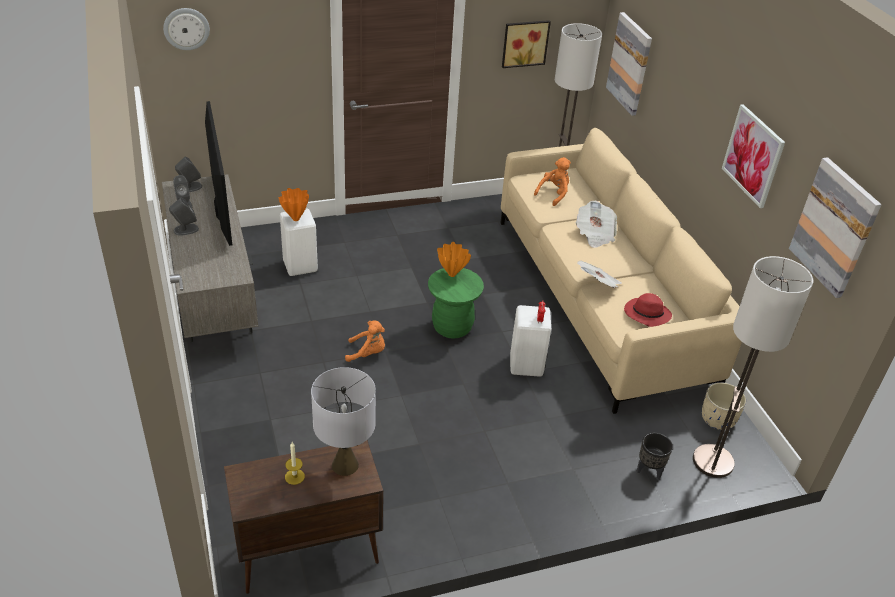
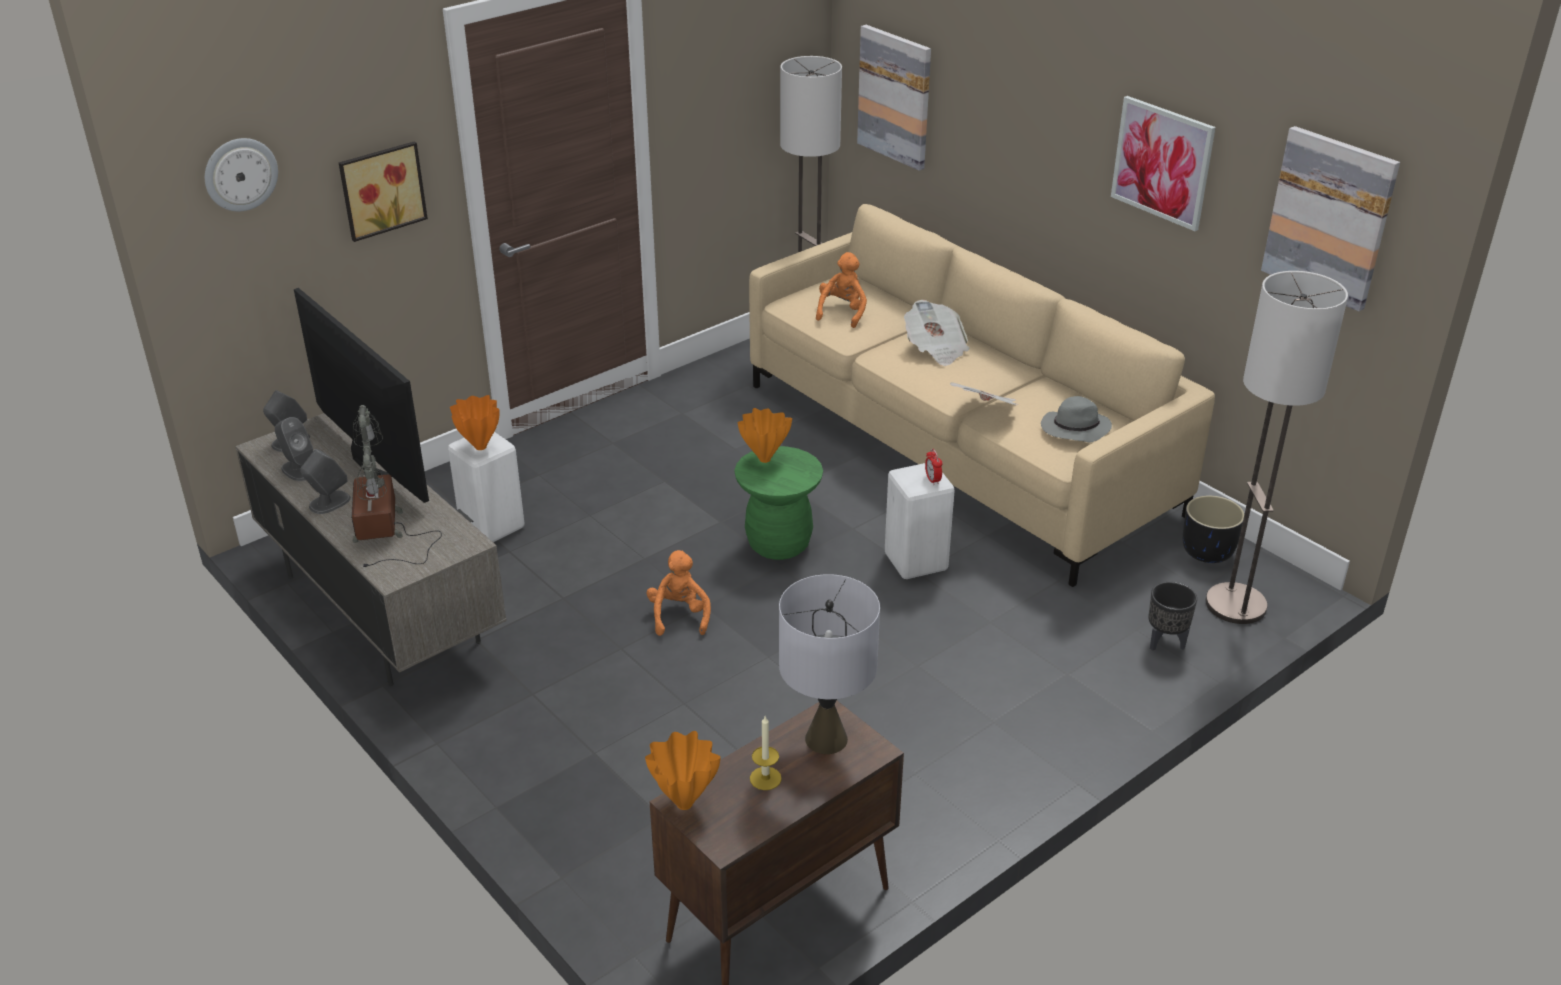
camera: 20 degrees left, 5 degrees down
orange plush toy [345,320,385,362] -> orange plush toy turned 75 degrees counterclockwise [646,550,711,636]
picture [502,20,551,68] -> picture moved to [339,142,428,242]
red hat [624,293,672,327] -> grey hat [1041,396,1112,443]
beige planter [702,383,746,430] -> black planter [1183,495,1245,563]
none -> table lamp [351,405,442,567]
none -> orange vase [645,731,721,810]

